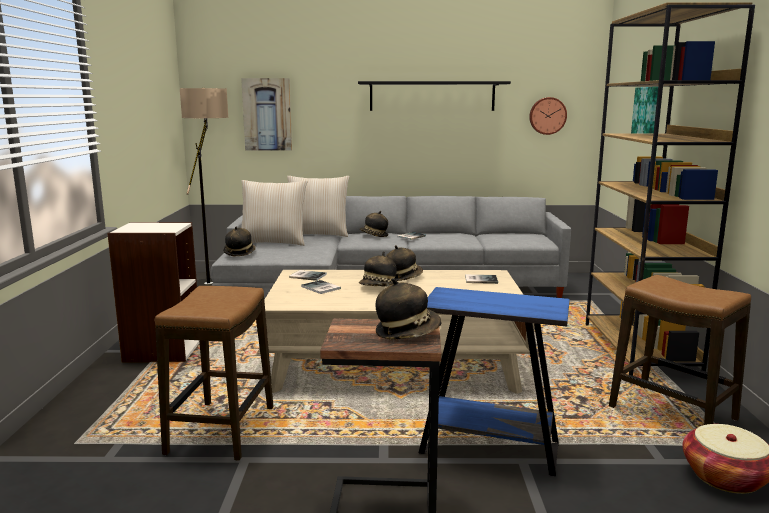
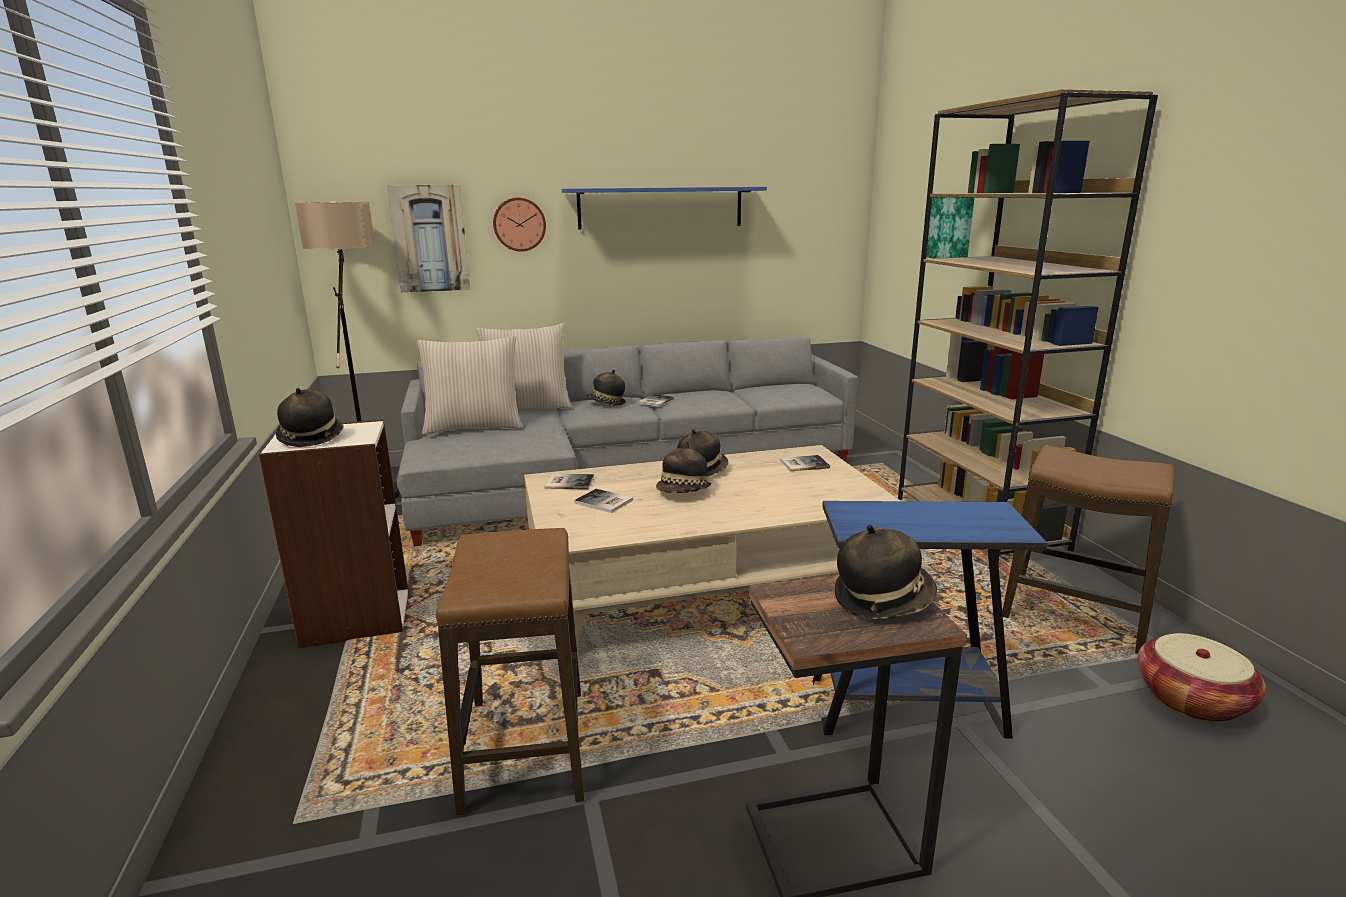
camera: 15 degrees left, 5 degrees up
hat [223,227,256,257] -> hat moved to [276,388,344,447]
black shelf [358,81,511,111] -> blue shelf [562,187,767,230]
wall clock [529,97,567,135] -> wall clock moved to [493,197,546,252]

